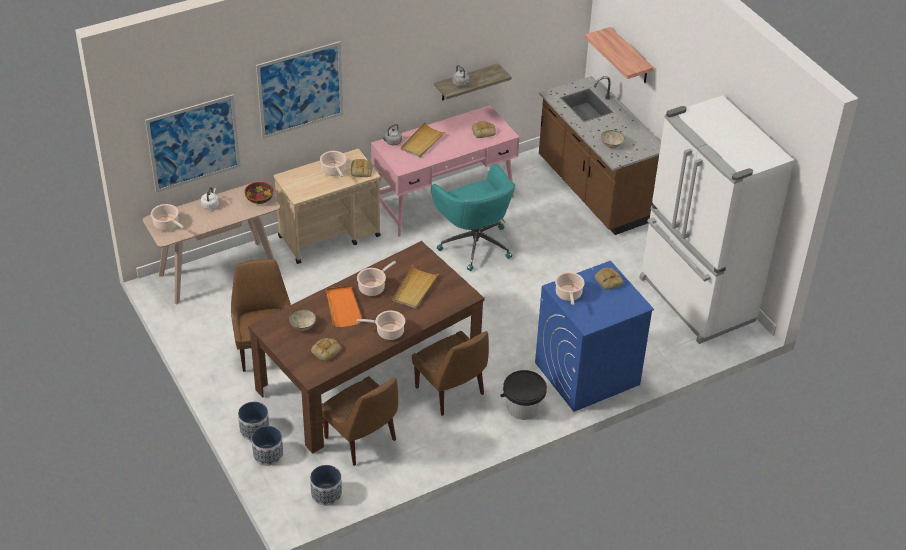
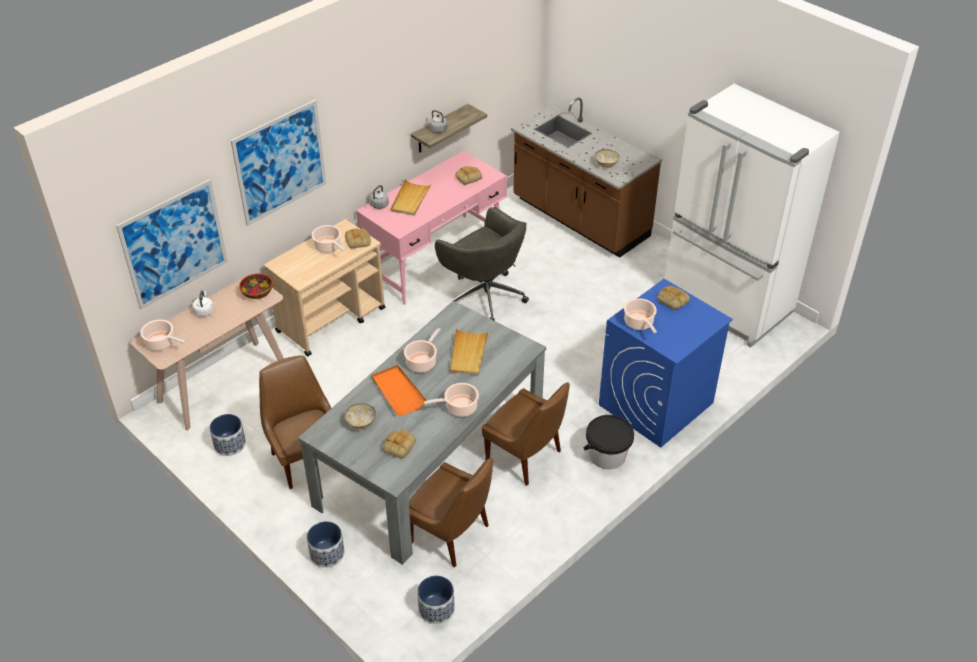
camera: 15 degrees left, 0 degrees up
brown dining table [248,241,484,454] -> grey dining table [298,301,546,565]
planter [252,426,283,466] -> planter moved to [210,414,246,456]
turquoise office chair [431,164,515,271] -> grey office chair [435,207,529,321]
shelf [585,27,654,83] -> none

